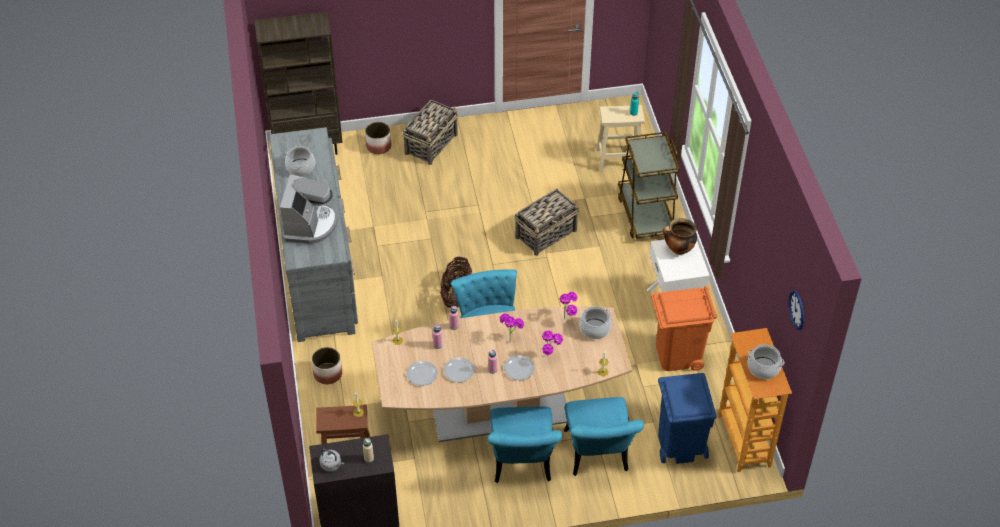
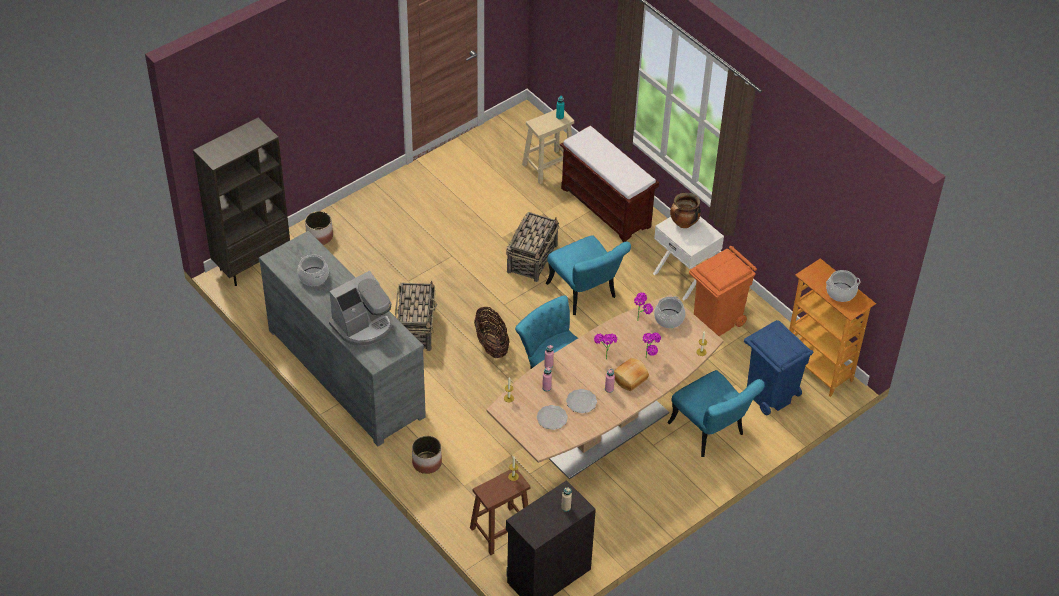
camera: 30 degrees left, 0 degrees up
coffee machine [280,174,338,244] -> coffee machine turned 75 degrees clockwise [329,271,393,346]
grey kettle [320,449,344,472] -> none
basket [402,99,458,165] -> basket moved to [395,281,437,351]
turquoise chair [488,406,562,483] -> turquoise chair moved to [546,235,631,315]
plate [504,355,535,380] -> bread [614,358,649,391]
brown cart [618,132,680,239] -> brown bench [560,125,659,242]
wall clock [789,290,804,330] -> none

